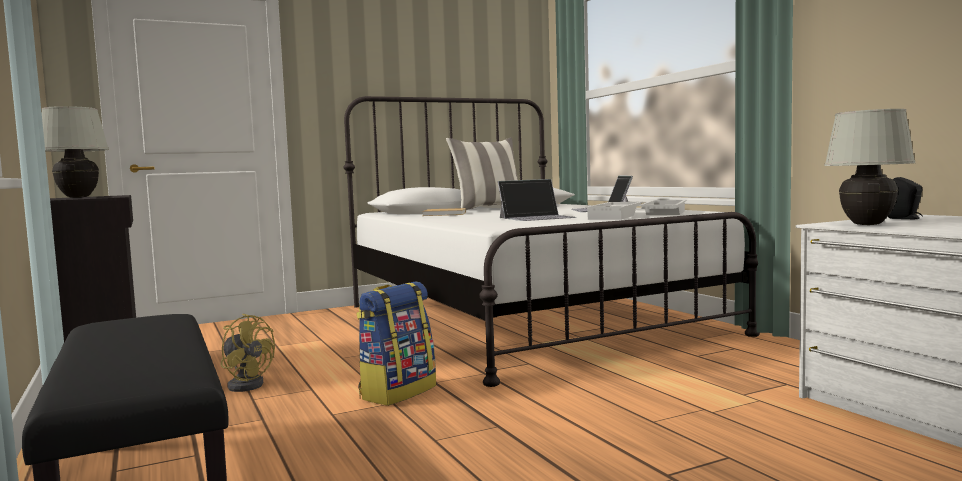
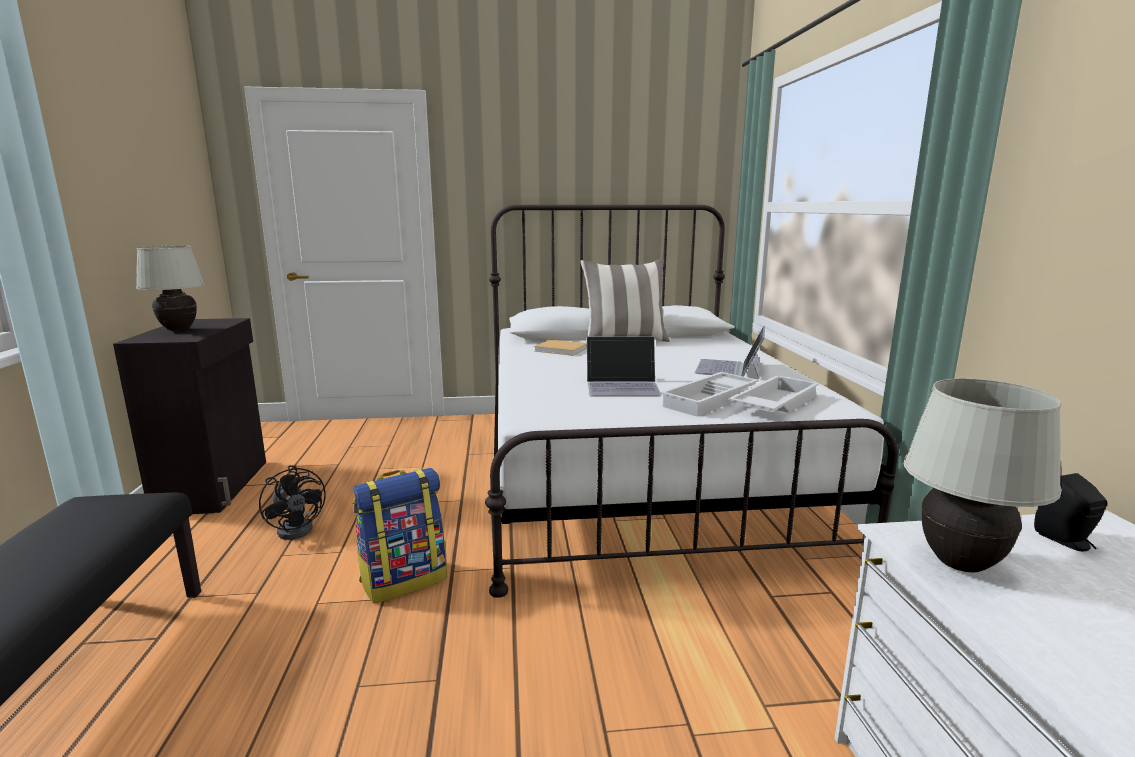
camera: 20 degrees right, 10 degrees up
yellow fan [221,314,275,392] -> black fan [259,465,326,540]

